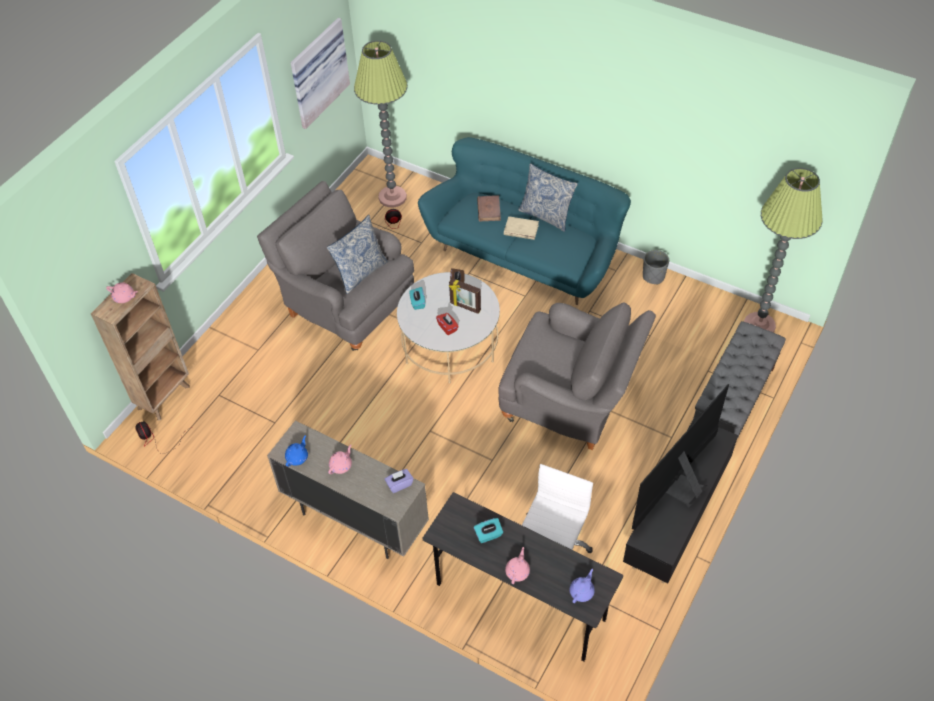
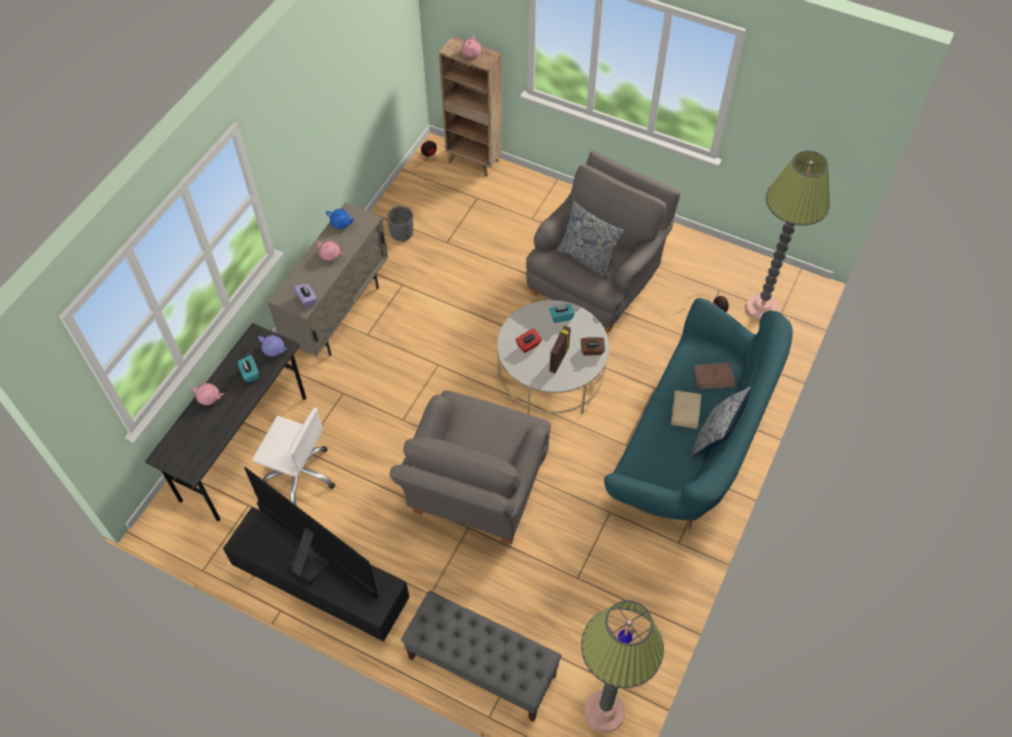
camera: 85 degrees right, 5 degrees up
picture [291,18,350,129] -> none
purple teapot [569,569,595,603] -> purple teapot moved to [258,335,287,356]
grey planter [643,250,669,285] -> grey planter moved to [387,206,413,242]

